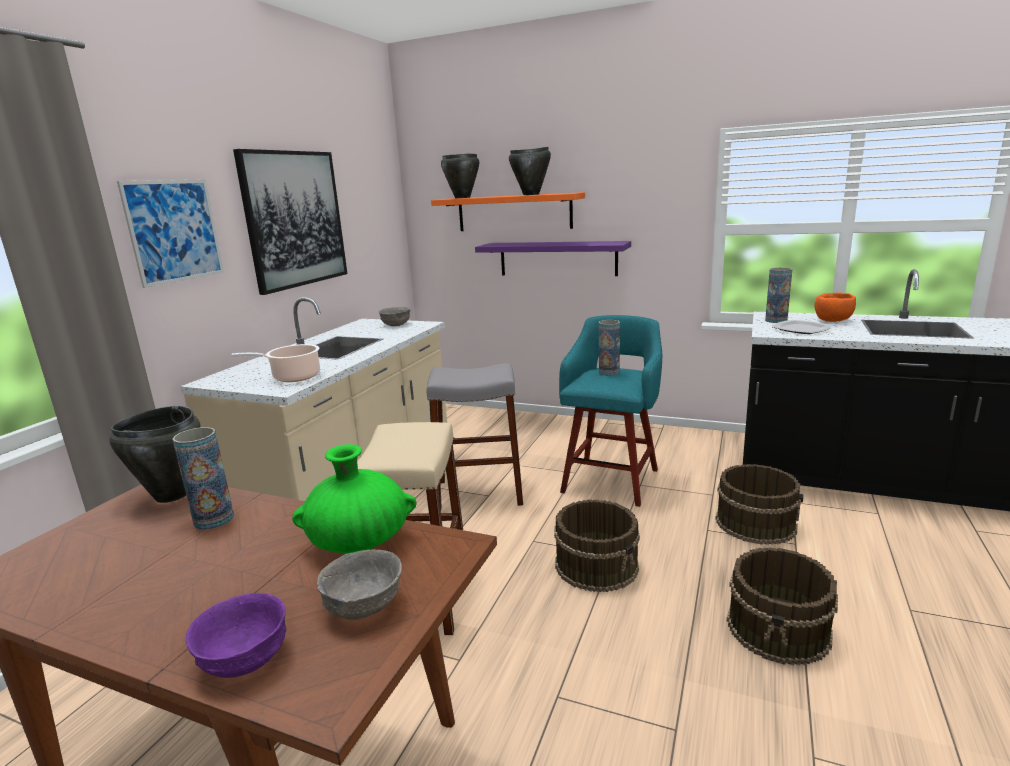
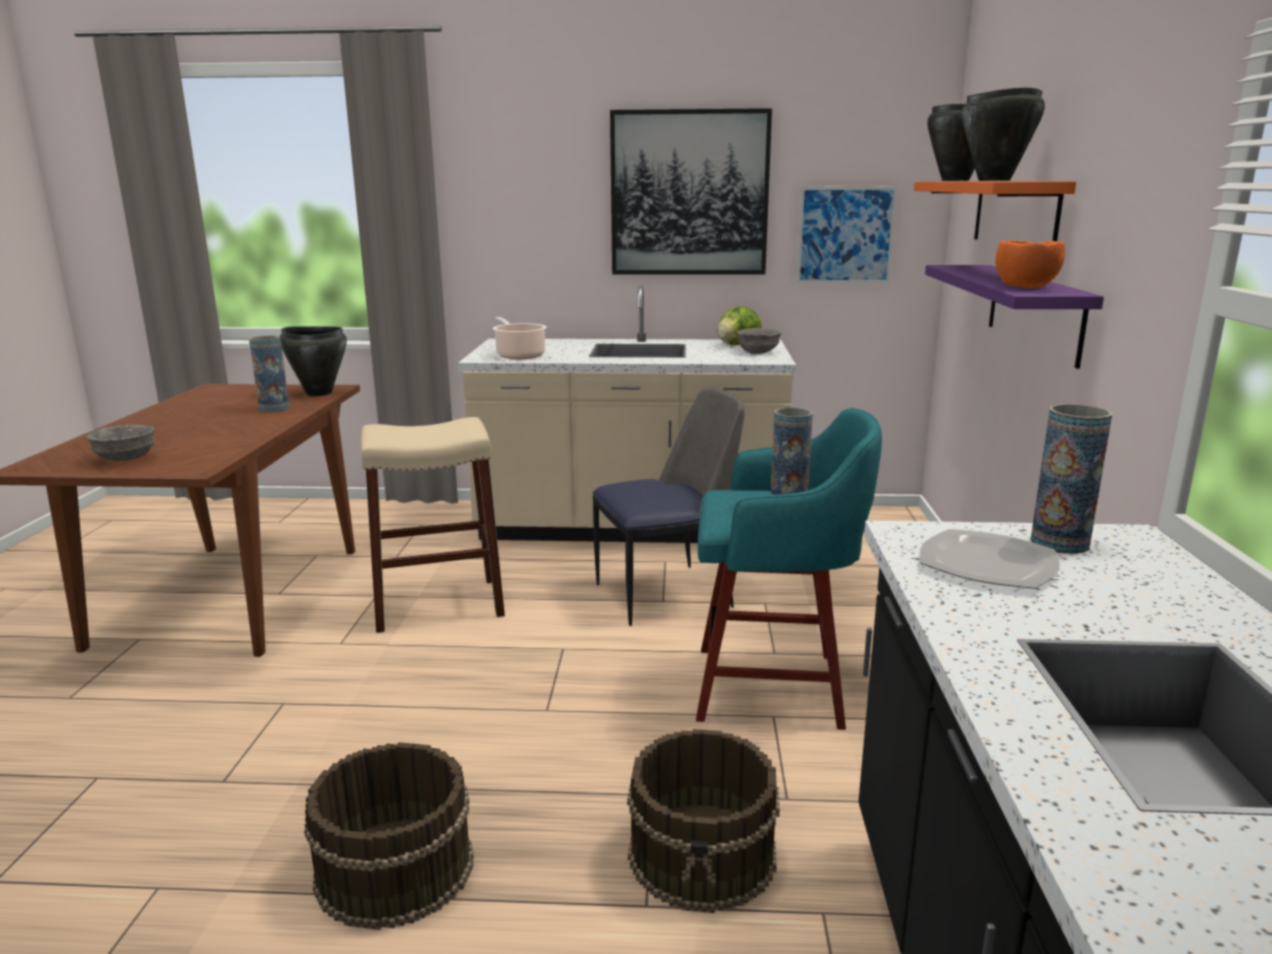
camera: 70 degrees right, 0 degrees up
picture [117,179,224,288] -> picture moved to [796,186,898,283]
purple bowl [186,593,286,678] -> none
green vase [292,444,416,553] -> none
grey stool [427,363,523,510] -> chair [592,387,745,626]
brown bucket [554,499,640,592] -> none
orange bowl [814,292,856,322] -> orange bowl moved to [995,240,1065,288]
none -> lettuce [717,306,762,345]

